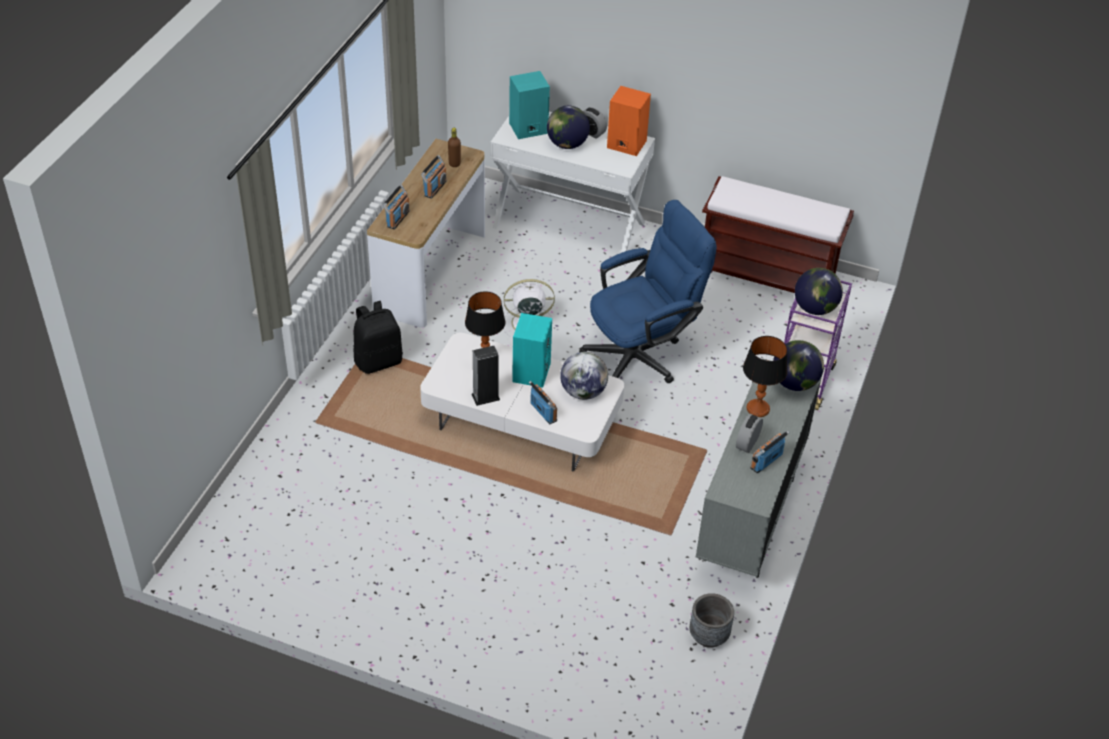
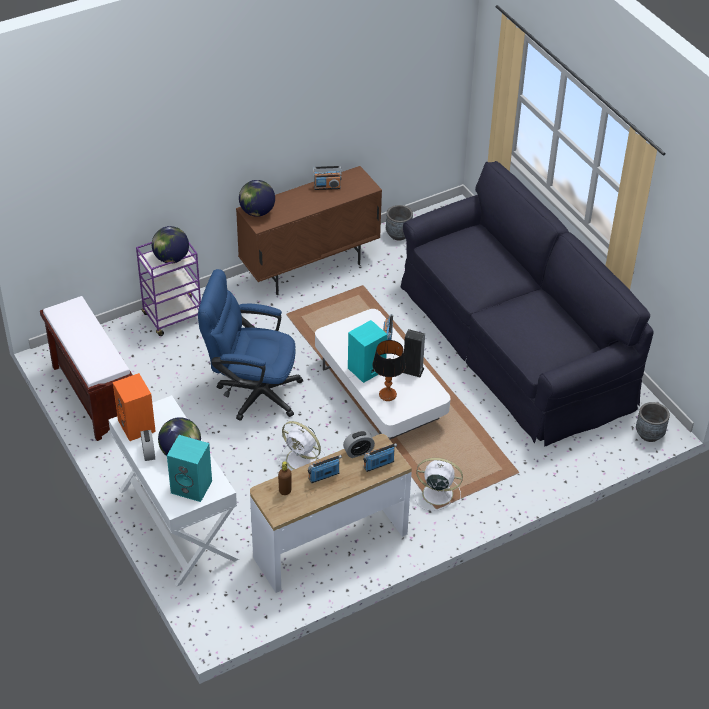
camera: 140 degrees left, 0 degrees up
black backpack [354,301,403,374] -> white fan [414,458,463,511]
globe [560,352,608,400] -> none
grey cabinet [696,358,822,578] -> brown cabinet [236,166,382,295]
alarm clock [736,414,763,453] -> alarm clock moved to [343,430,375,458]
table lamp [743,336,788,417] -> none
none -> black sofa [401,161,654,447]
none -> grey planter [636,402,670,442]

